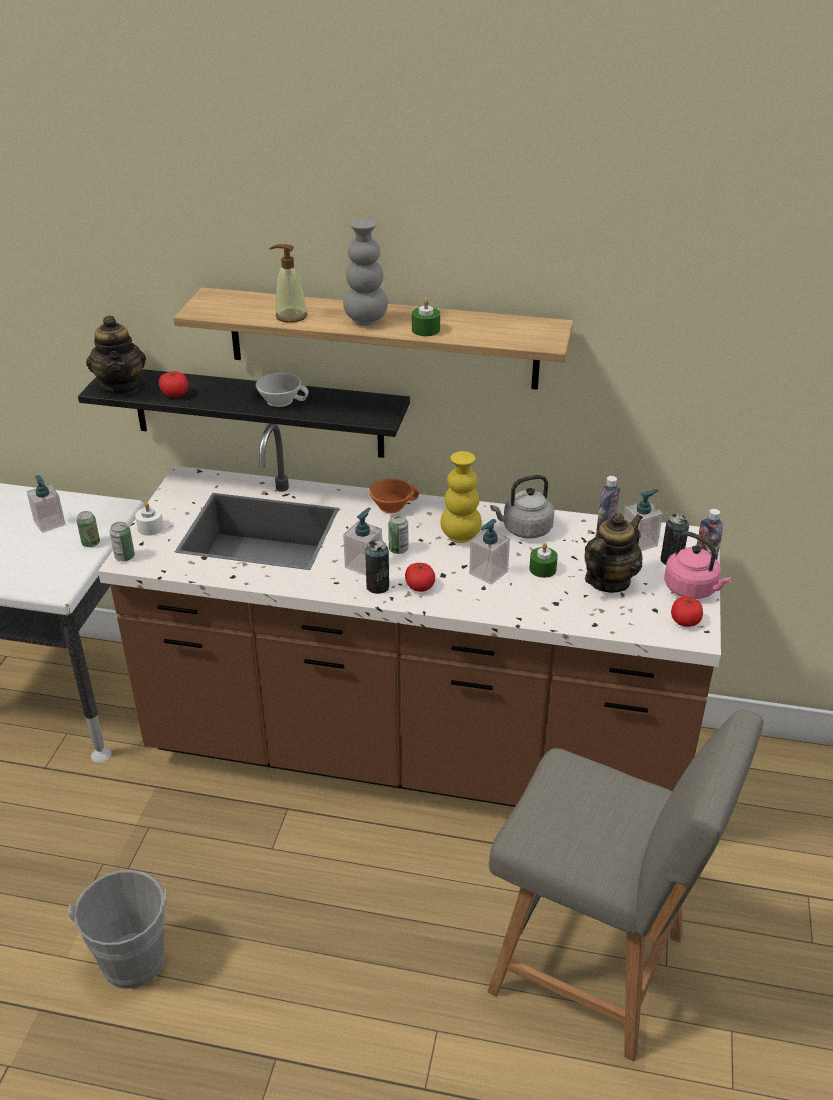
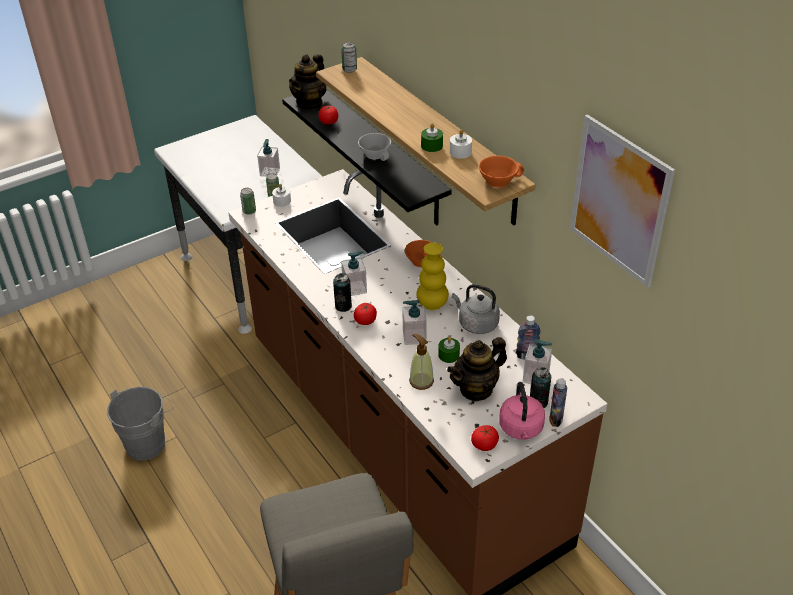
camera: 45 degrees right, 5 degrees up
soap dispenser [269,244,307,323] -> soap dispenser moved to [409,334,434,390]
grey vase [343,219,388,325] -> none
can [388,514,408,554] -> can moved to [341,42,357,73]
teapot [585,513,643,593] -> teapot turned 150 degrees clockwise [447,337,507,402]
none -> white candle [450,129,472,159]
none -> orange cup [479,156,524,188]
none -> picture [570,114,675,288]

